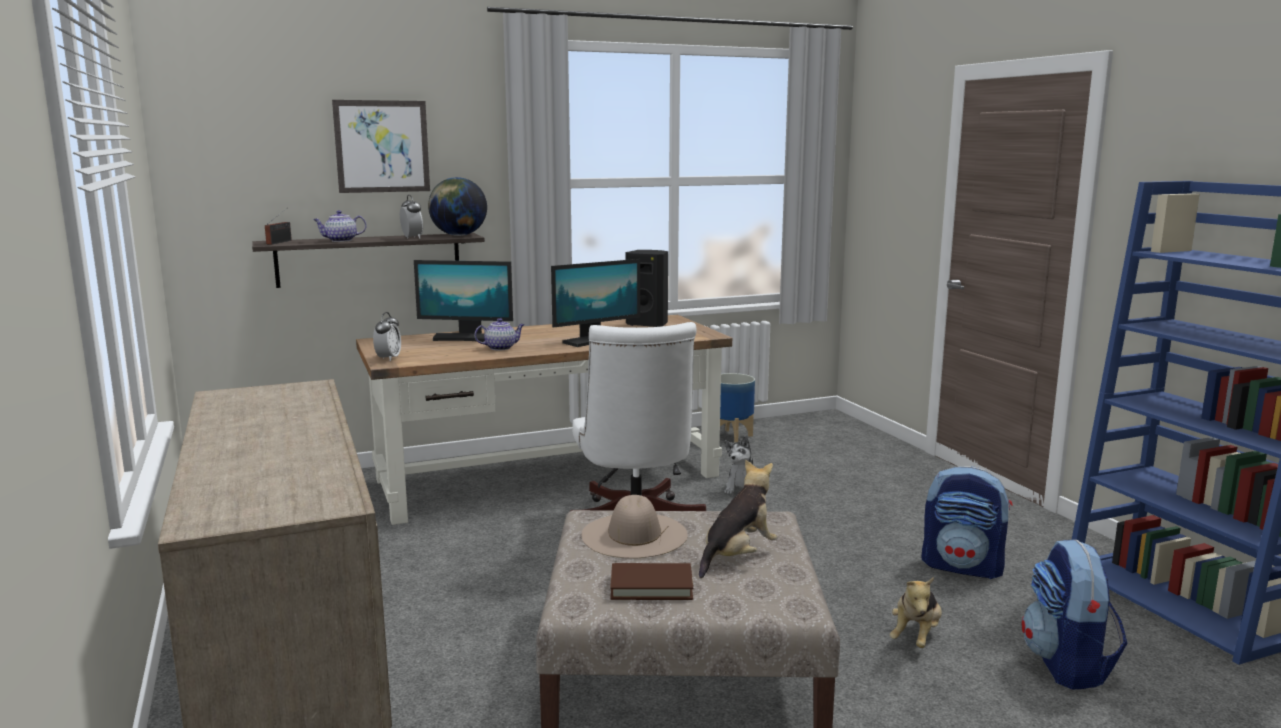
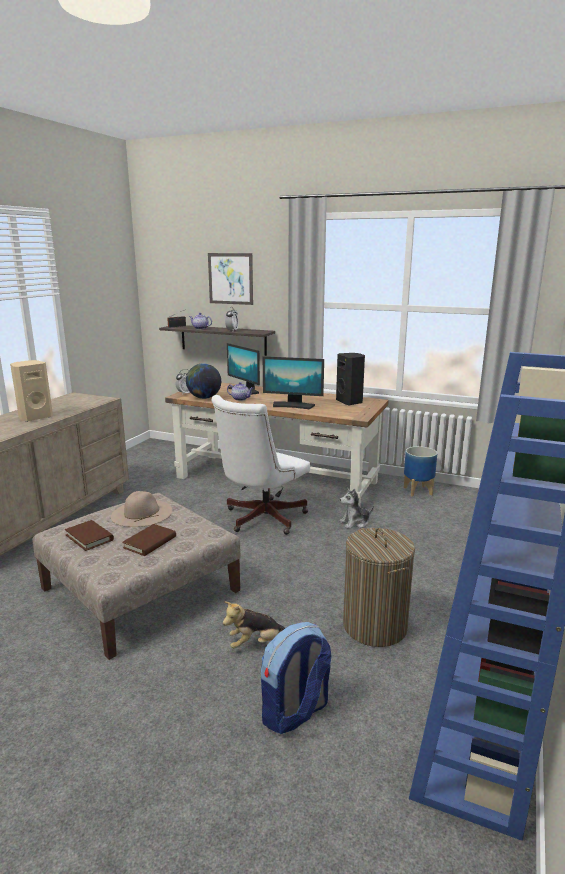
camera: 45 degrees right, 5 degrees up
globe [428,177,487,236] -> globe moved to [186,363,221,399]
plush toy [699,460,778,578] -> brown book [122,524,176,556]
backpack [921,466,1013,579] -> laundry basket [343,528,415,647]
none -> beige speaker [10,360,53,422]

